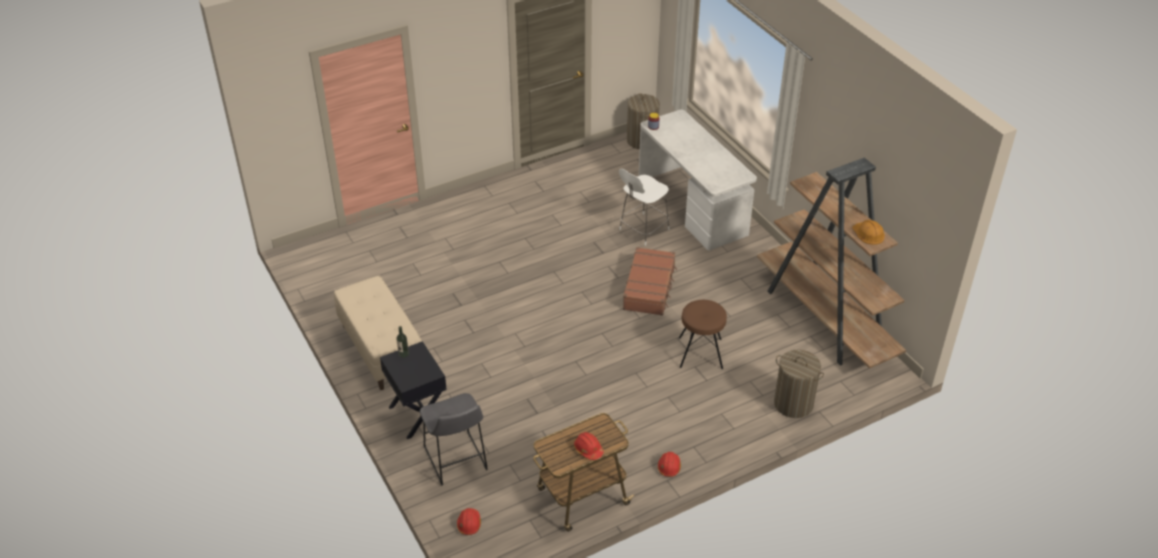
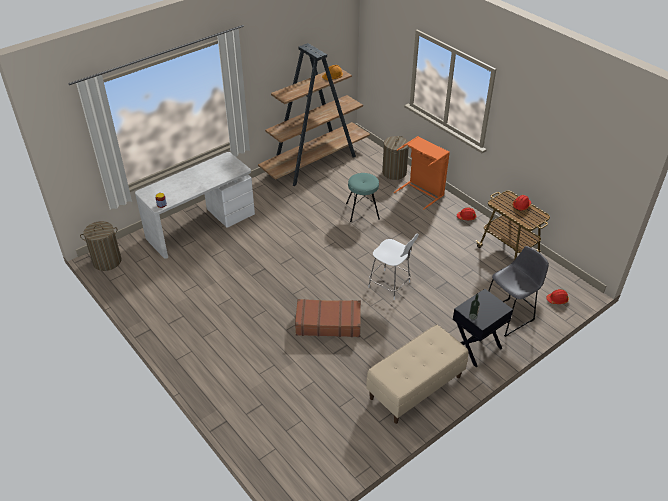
camera: 100 degrees left, 0 degrees up
white chair [619,169,670,246] -> white chair moved to [368,233,418,300]
brown suitcase [623,247,677,316] -> brown suitcase moved to [295,299,361,337]
brown stool [679,300,727,369] -> turquoise stool [346,173,380,222]
none -> orange laundry basket [394,136,450,210]

